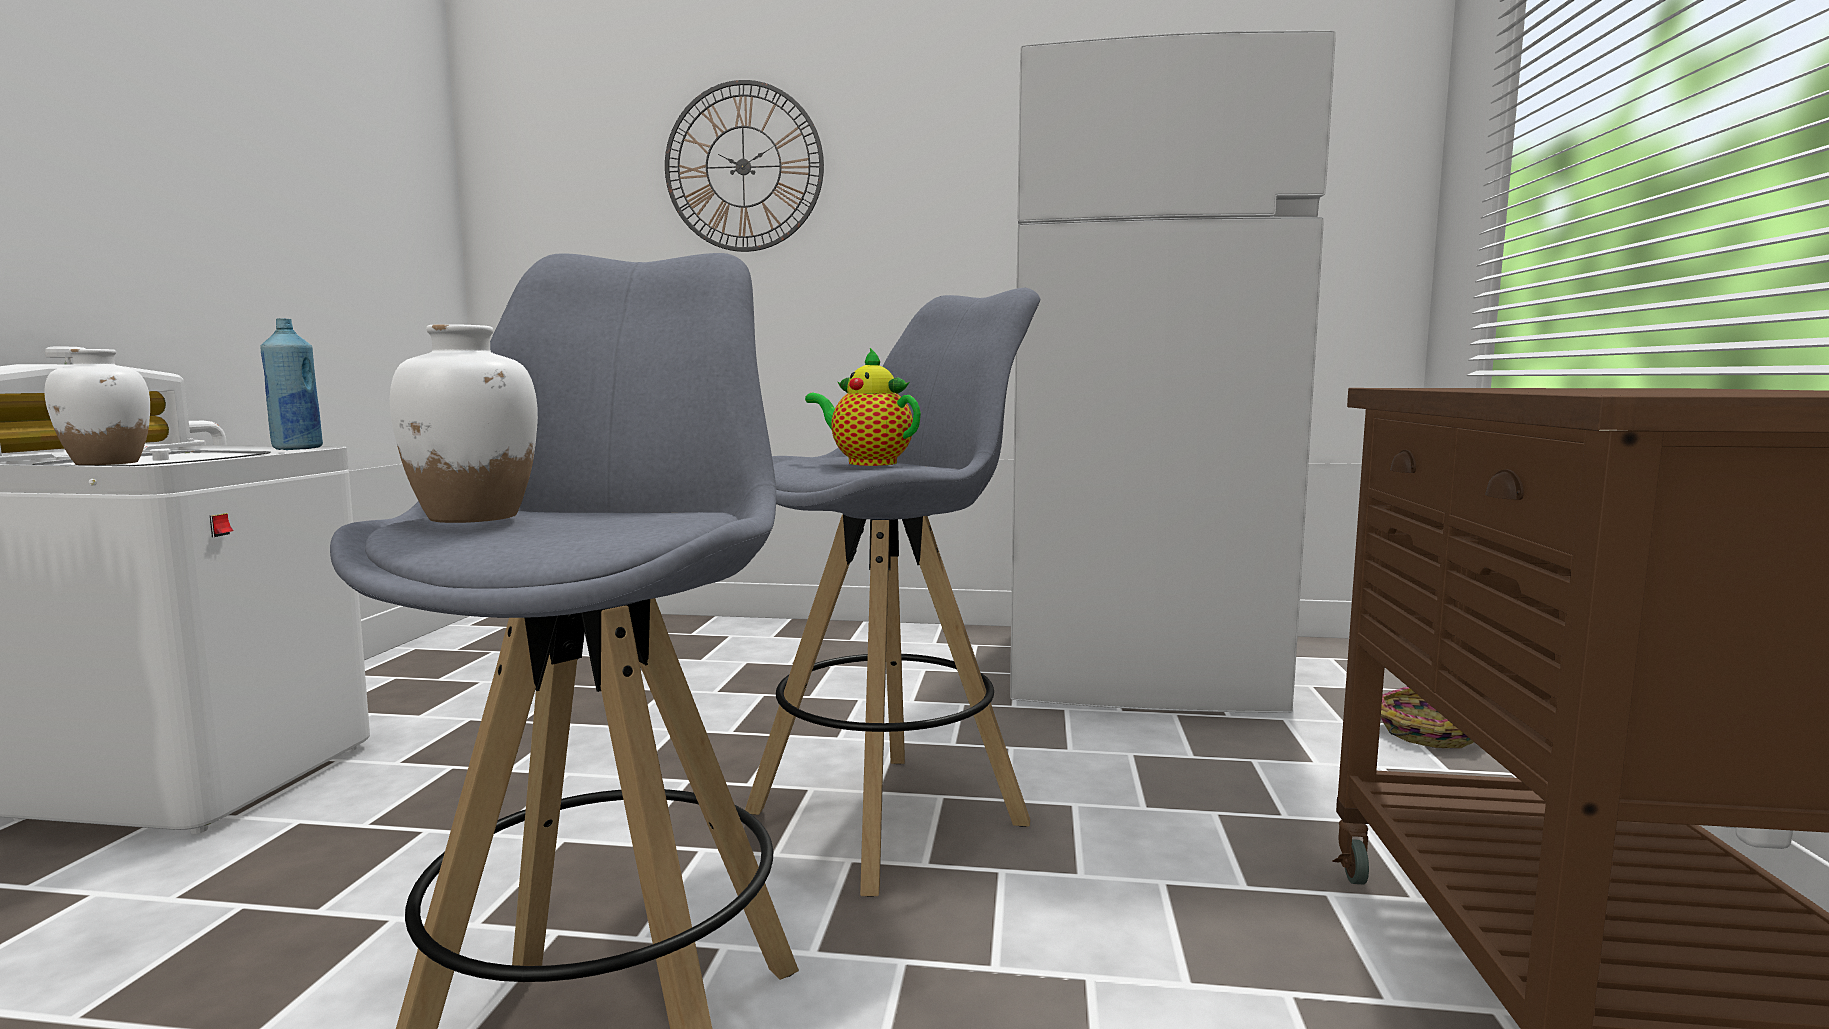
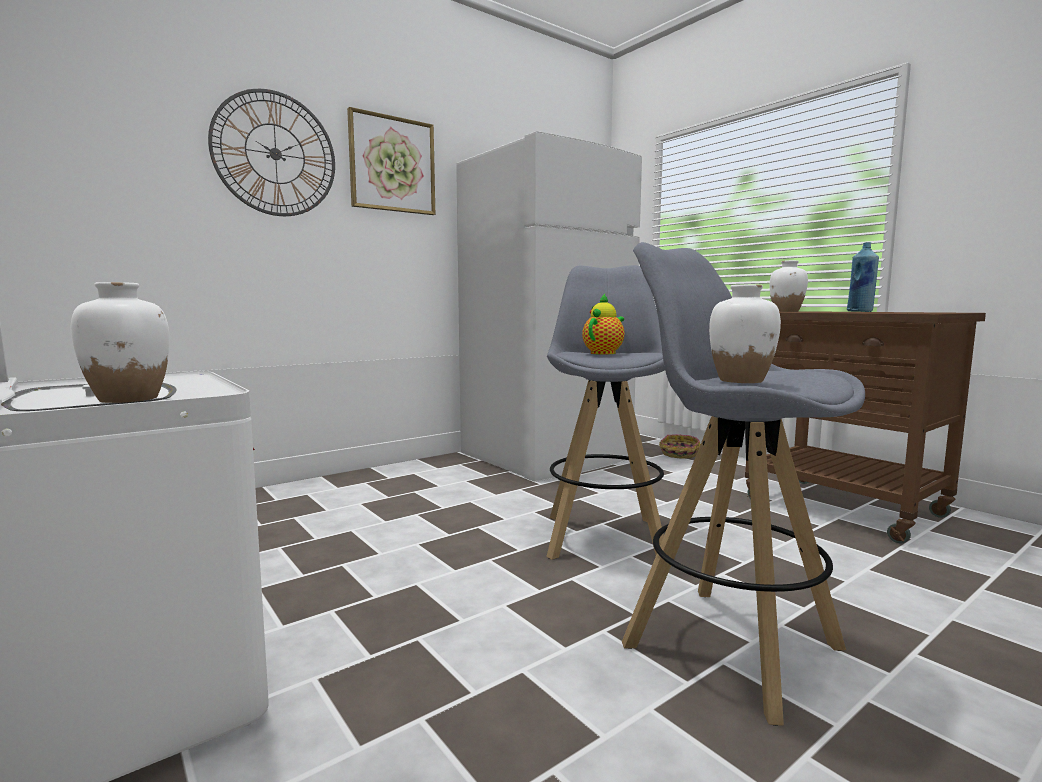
camera: 45 degrees left, 0 degrees up
blue bottle [260,318,323,450] -> blue bottle moved to [847,242,879,312]
teapot [805,348,921,466] -> teapot turned 135 degrees clockwise [582,294,624,355]
none -> picture [347,107,435,215]
none -> white vase [769,260,808,312]

